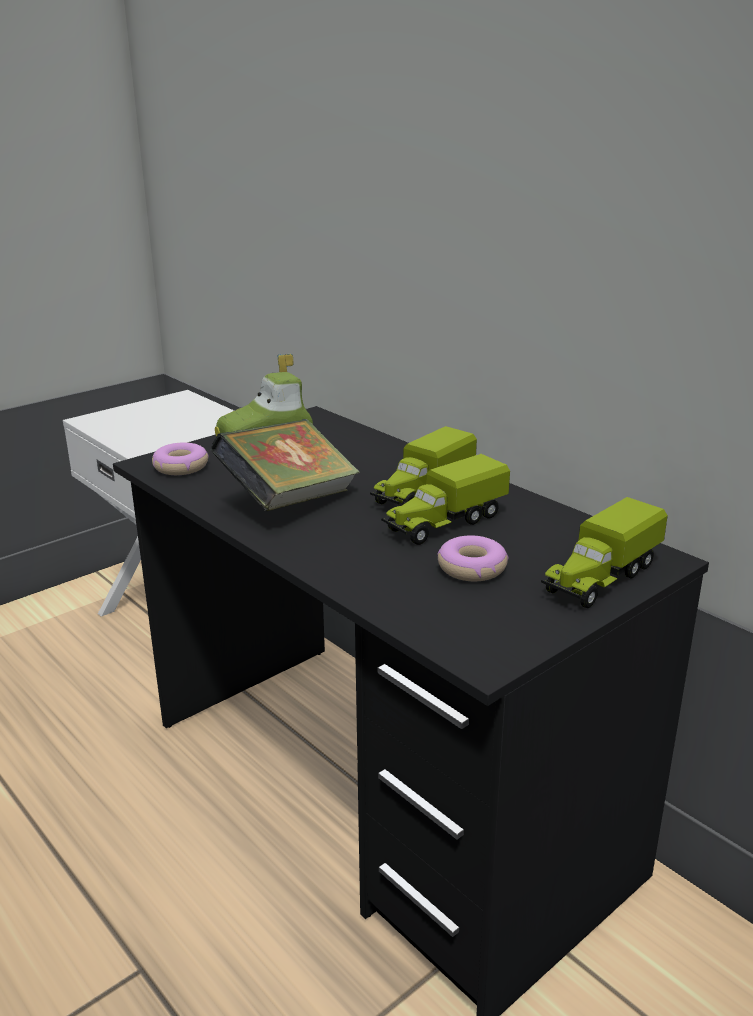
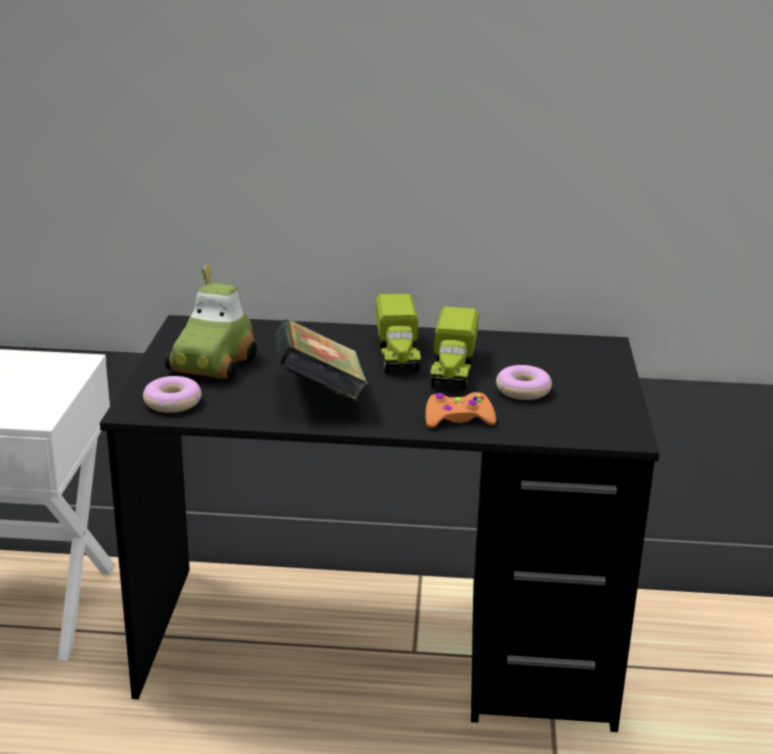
camera: 45 degrees left, 0 degrees up
toy truck [541,497,668,608] -> none
none -> orange game controller [425,392,496,428]

